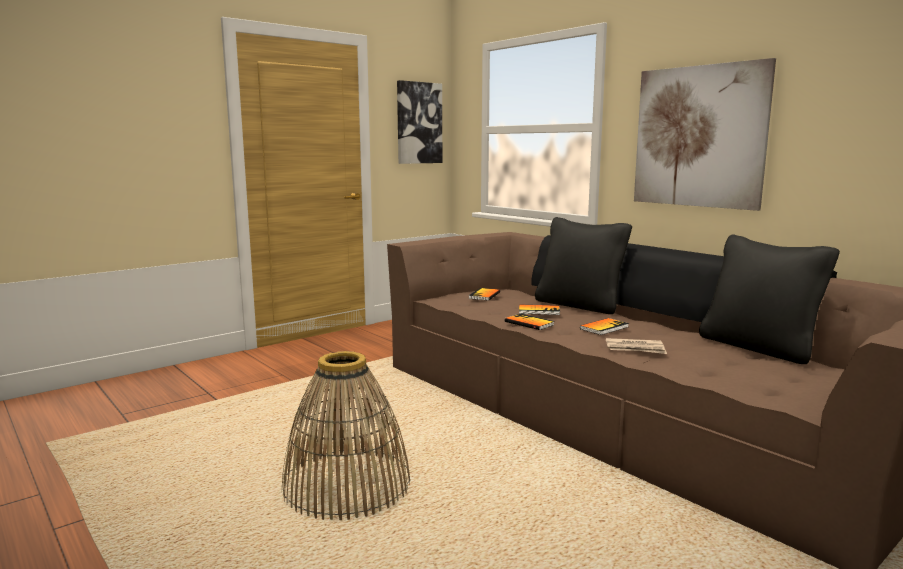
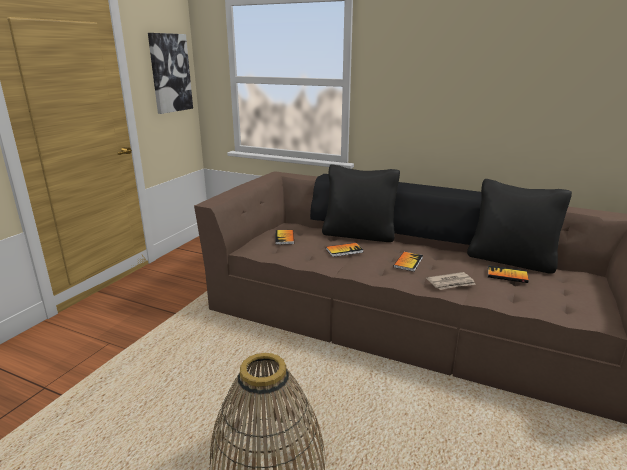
camera: 25 degrees left, 10 degrees up
book [505,314,555,330] -> book moved to [488,266,529,283]
picture [634,58,776,211] -> none

